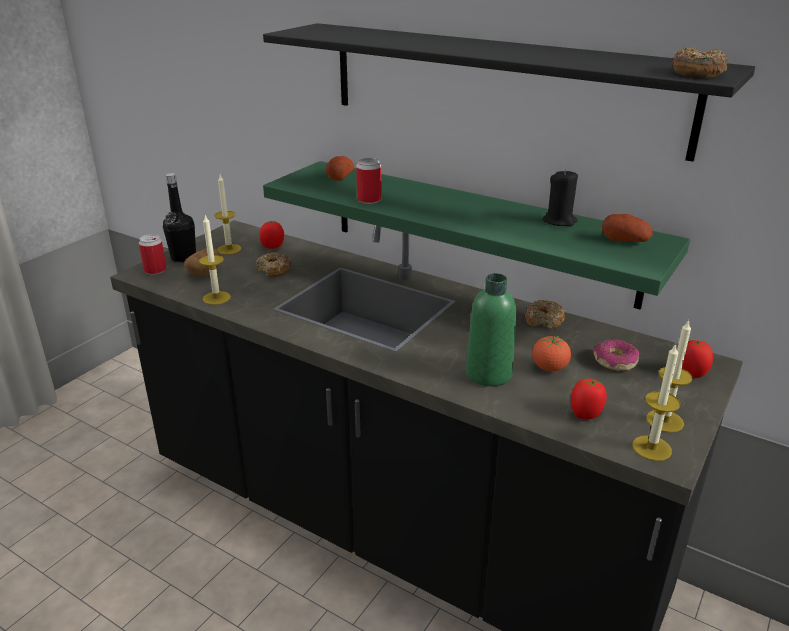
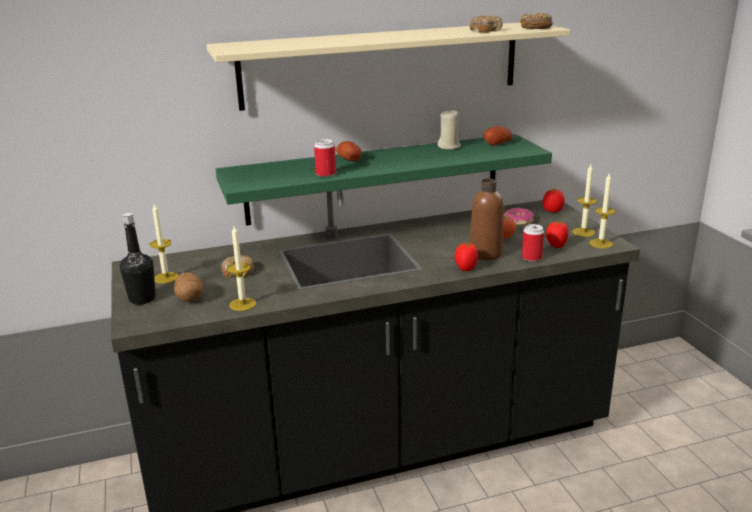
camera: 50 degrees left, 5 degrees down
can [139,234,167,275] -> can moved to [522,224,544,261]
tomato [259,221,284,249] -> tomato moved to [455,243,478,271]
black shelf [263,23,755,162] -> beige shelf [206,23,570,111]
potato [326,156,354,181] -> potato moved to [336,141,362,161]
green bottle [466,273,516,386] -> brown bottle [470,178,504,260]
donut [525,300,565,329] -> donut moved to [470,15,503,33]
black candle [543,169,578,226] -> beige candle [437,110,461,149]

